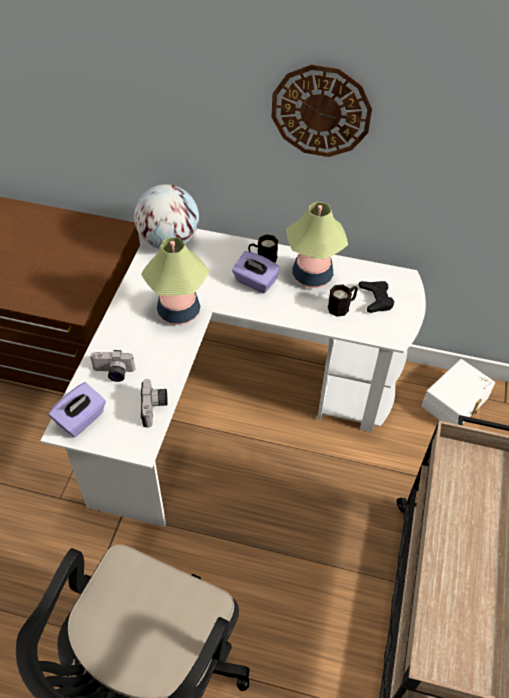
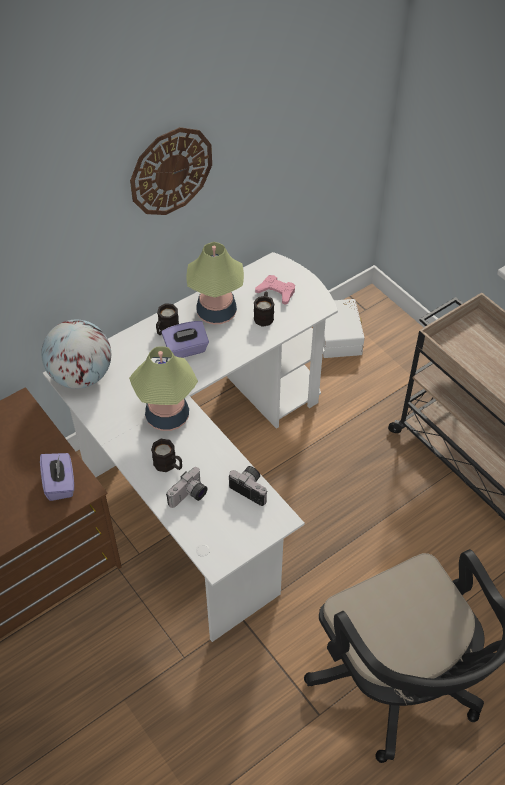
camera: 50 degrees left, 0 degrees up
purple tissue box [49,382,106,437] -> purple tissue box moved to [40,453,74,501]
black game controller [358,281,394,313] -> pink game controller [255,275,295,305]
none -> black mug [151,439,182,472]

